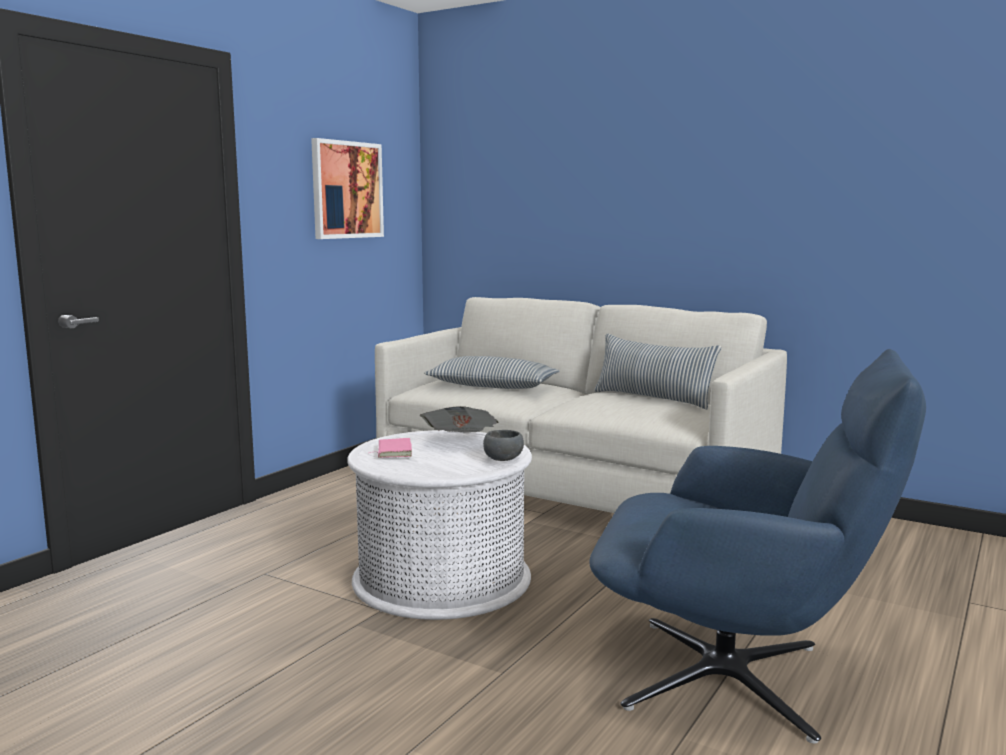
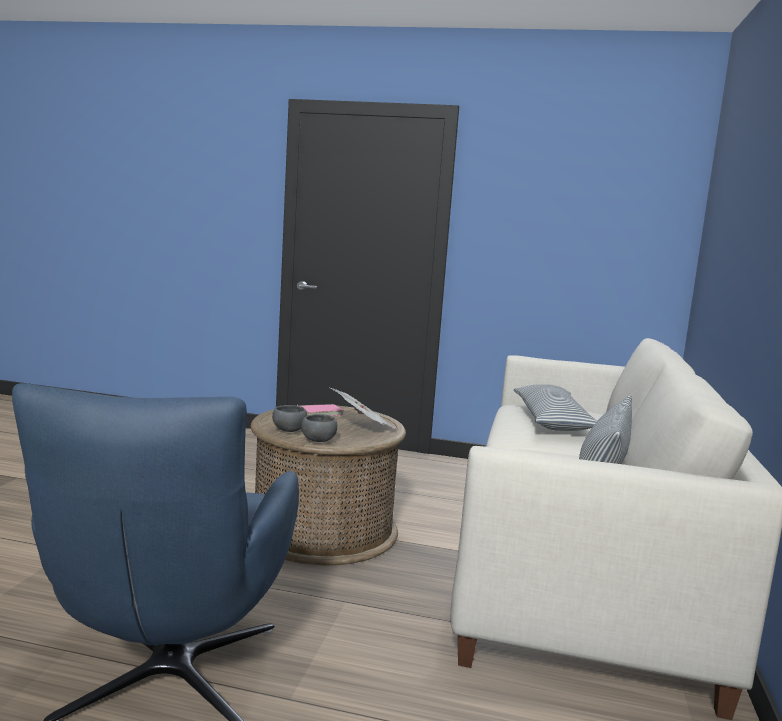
camera: 70 degrees right, 0 degrees up
picture [311,138,384,239] -> none
white coffee table [347,430,532,620] -> brown coffee table [251,405,406,565]
none -> grey bowl [272,405,307,432]

